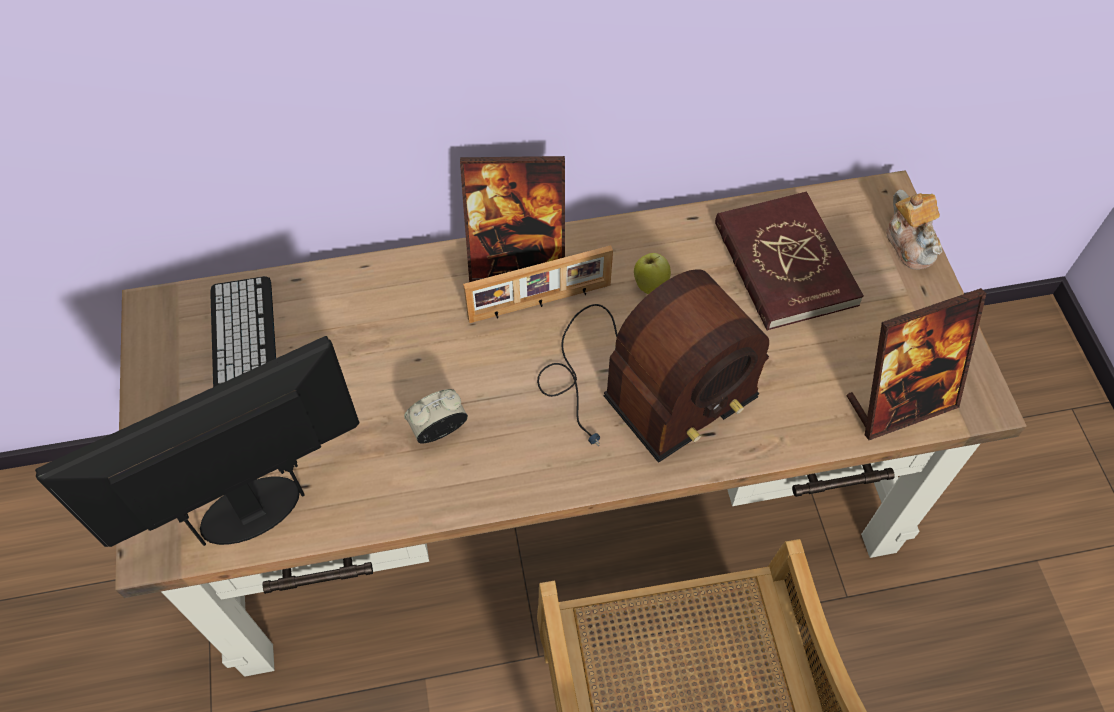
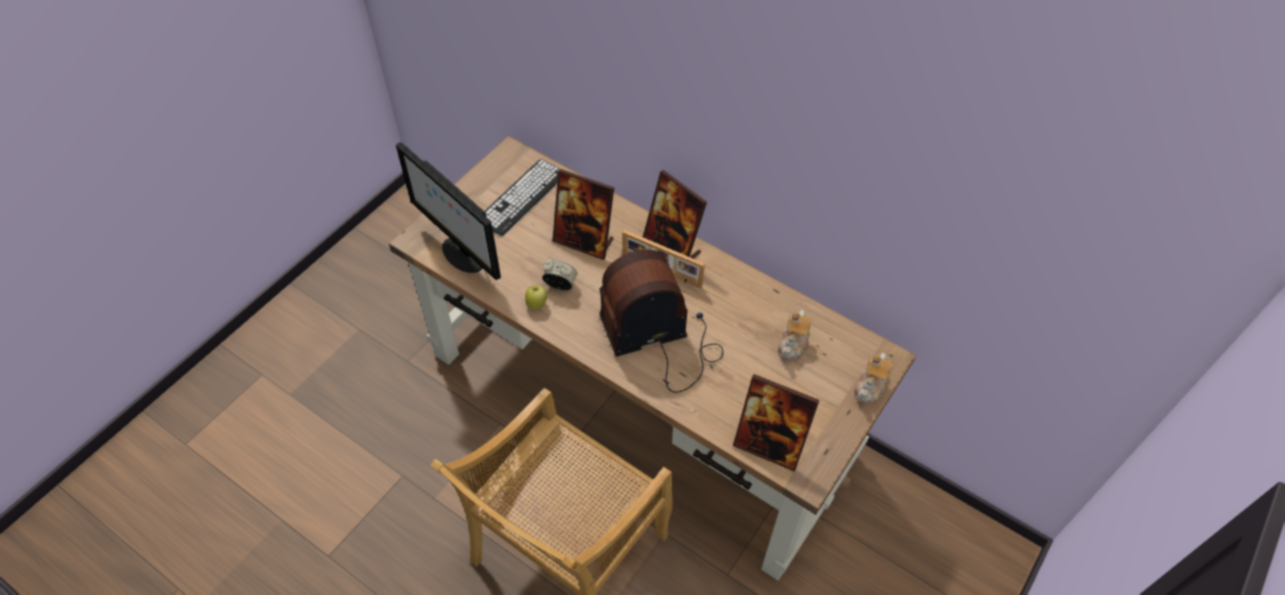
camera: 45 degrees right, 5 degrees down
monitor [35,336,360,547] -> monitor turned 150 degrees counterclockwise [396,142,501,280]
radio [537,269,769,463] -> radio turned 150 degrees clockwise [599,249,723,393]
apple [634,253,671,294] -> apple moved to [525,285,547,310]
red book [715,192,864,331] -> teapot [778,310,811,362]
none -> picture frame [552,169,614,260]

